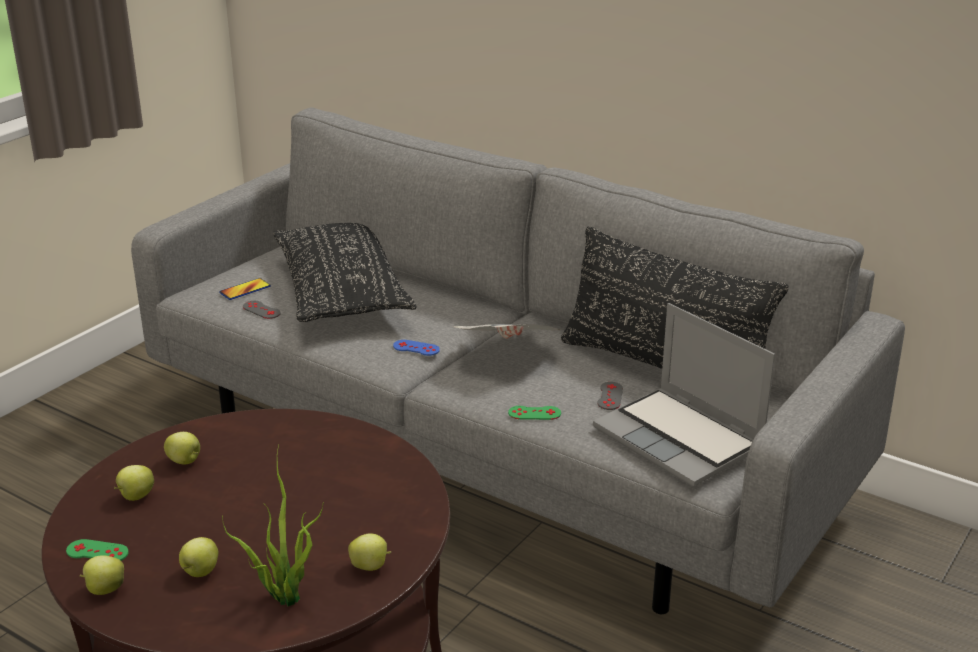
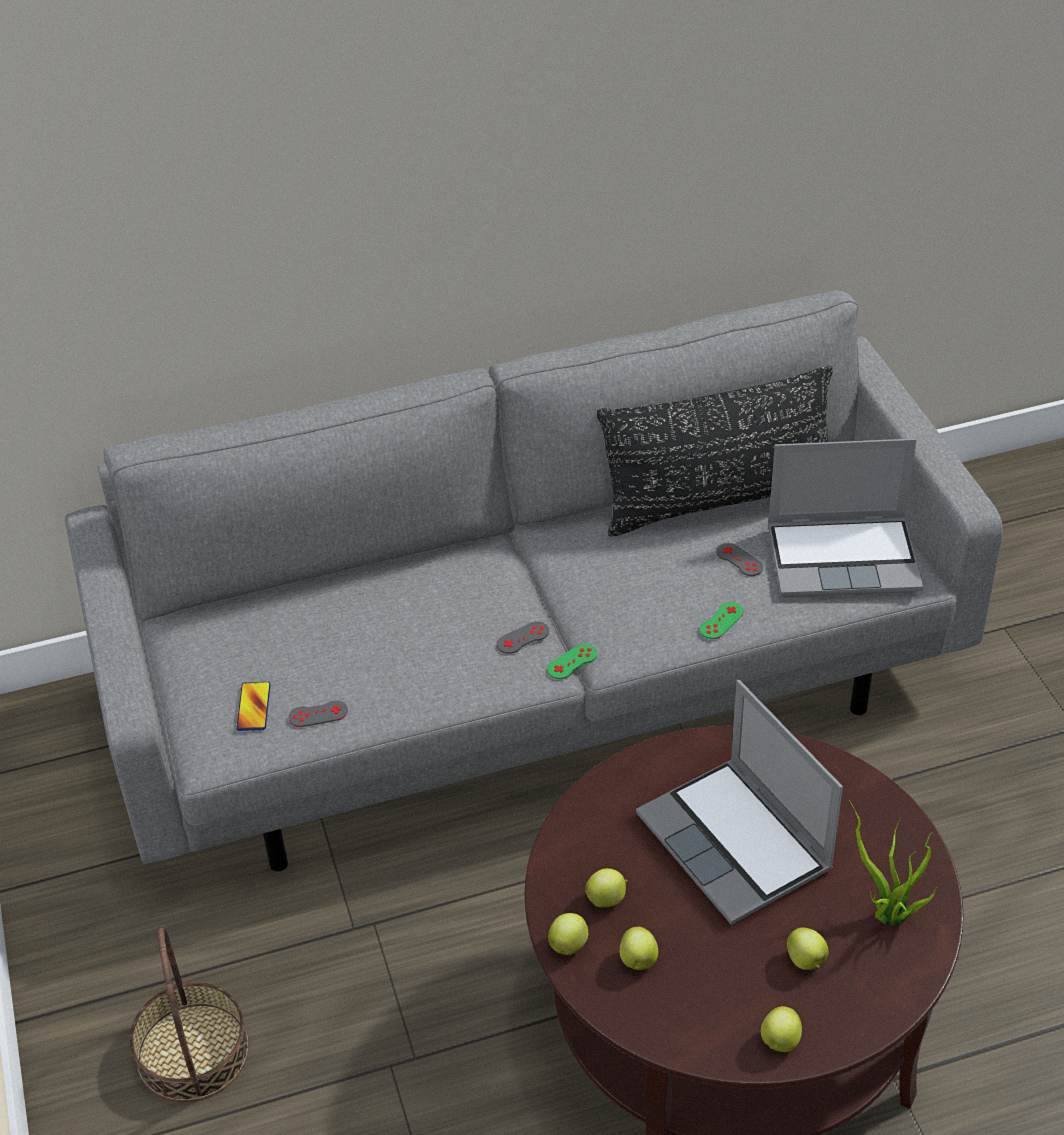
camera: 50 degrees left, 15 degrees up
green game controller [66,539,129,561] -> green game controller moved to [547,644,597,679]
black pillow [273,223,417,322] -> none
apple [348,533,392,571] -> apple moved to [548,913,588,955]
blue game controller [393,340,440,356] -> grey game controller [497,621,549,654]
newspaper [453,324,561,339] -> none
none -> basket [130,926,249,1102]
none -> laptop [636,680,843,925]

